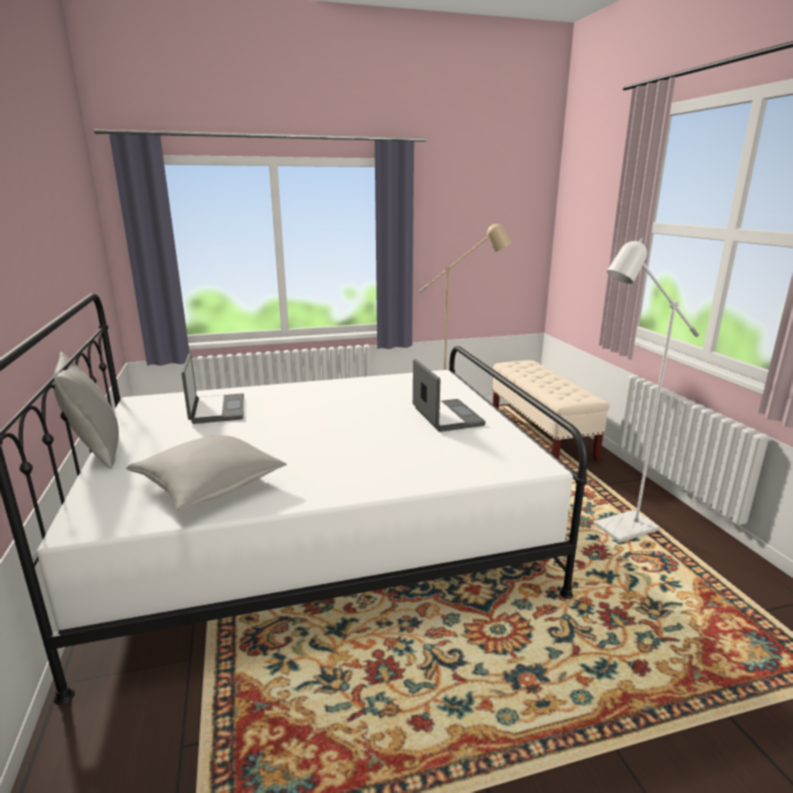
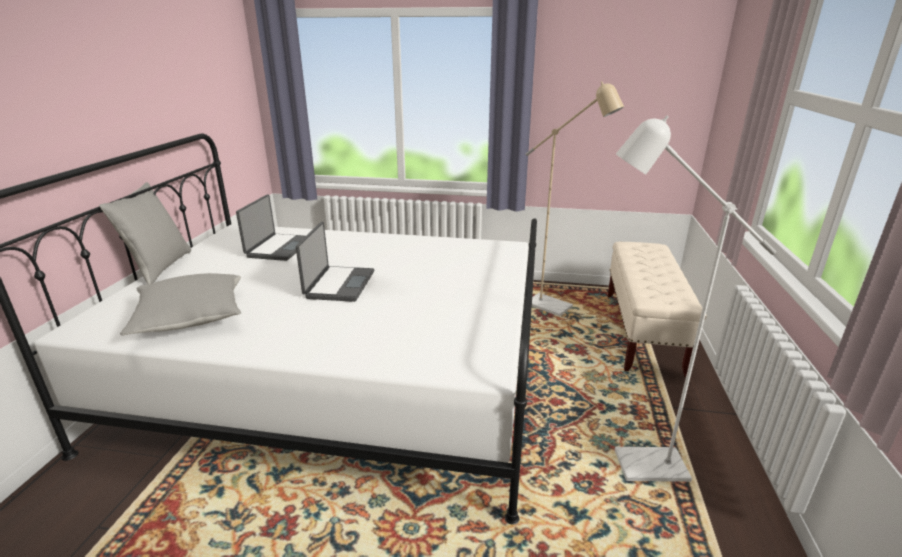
camera: 25 degrees right, 5 degrees up
laptop [413,359,486,432] -> laptop moved to [296,222,374,302]

